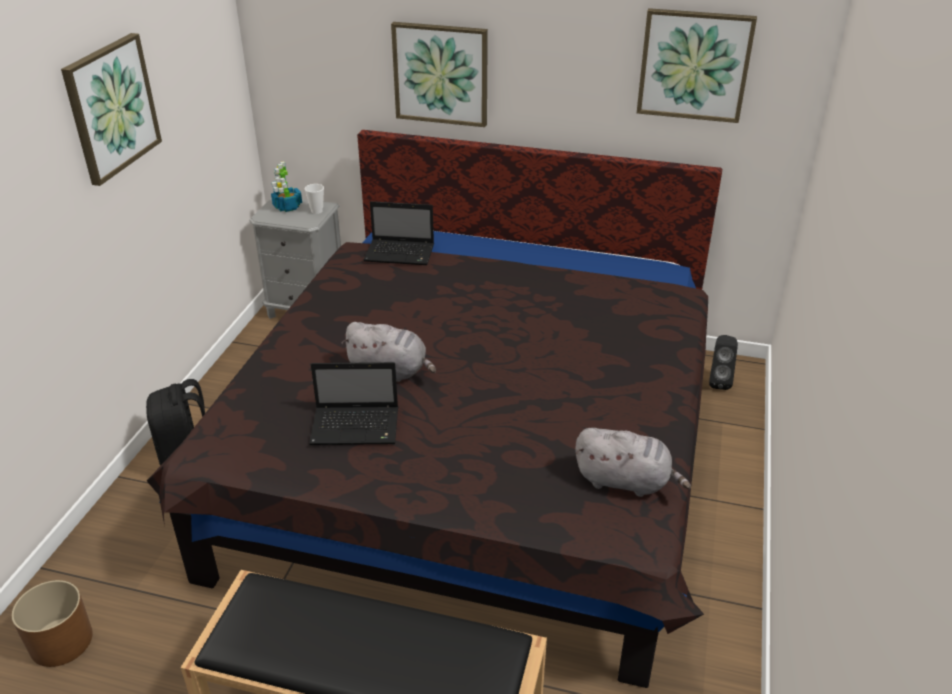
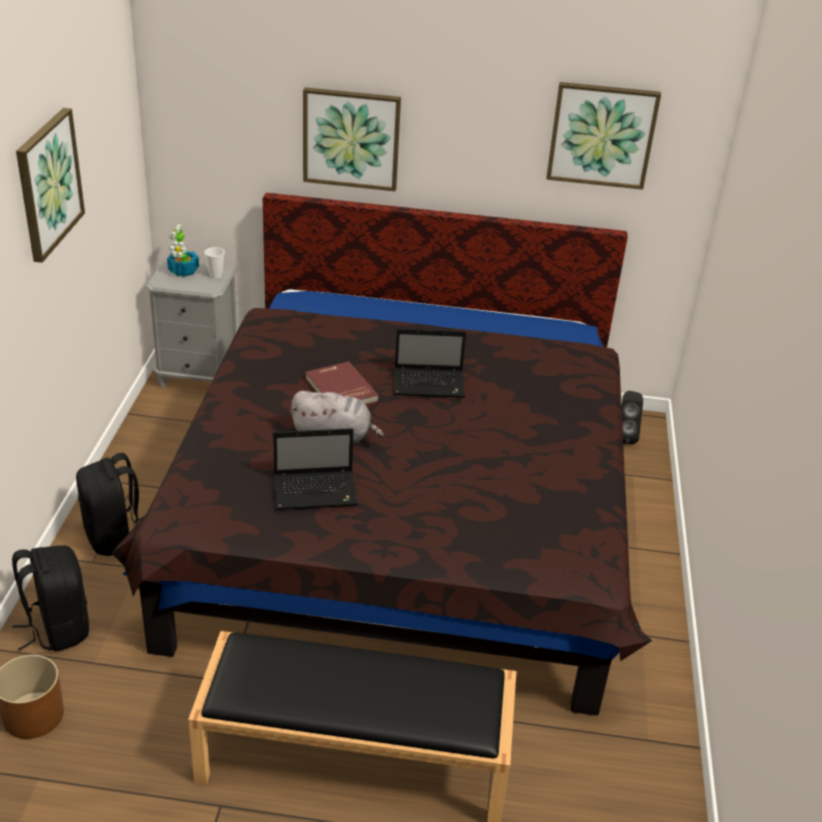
camera: 10 degrees left, 0 degrees up
laptop [364,201,434,265] -> laptop moved to [394,328,466,398]
grey plush toy [575,428,691,497] -> none
none -> black backpack [12,545,89,652]
none -> red book [306,362,379,405]

